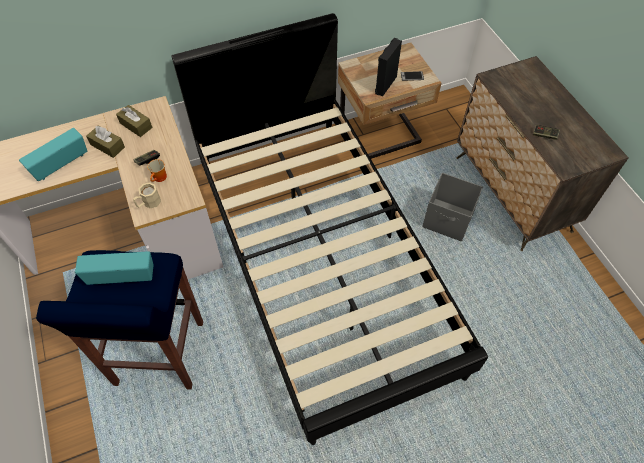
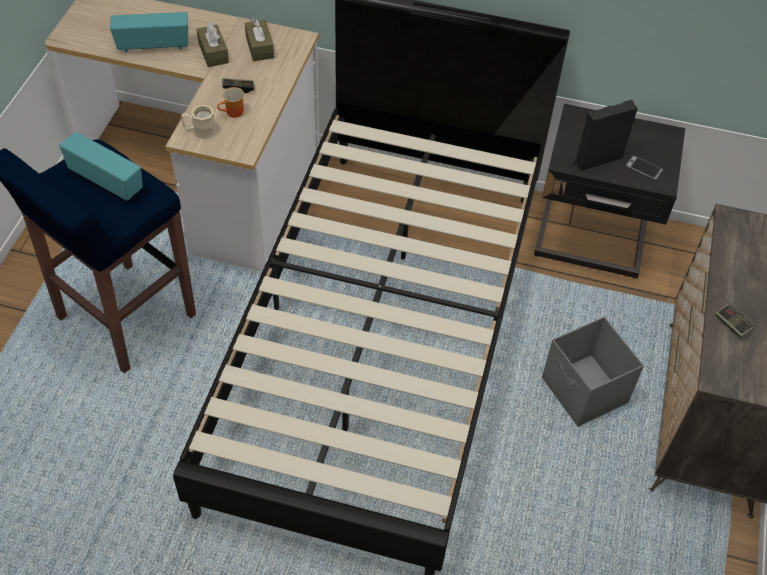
camera: 35 degrees right, 5 degrees down
beige nightstand [338,43,441,159] -> black nightstand [534,104,685,279]

